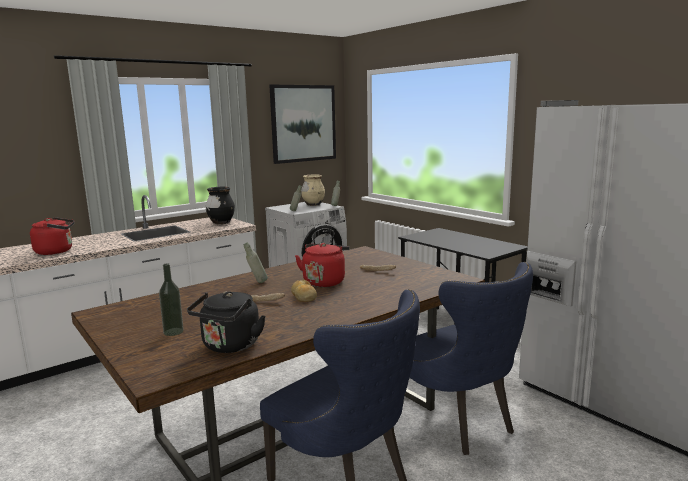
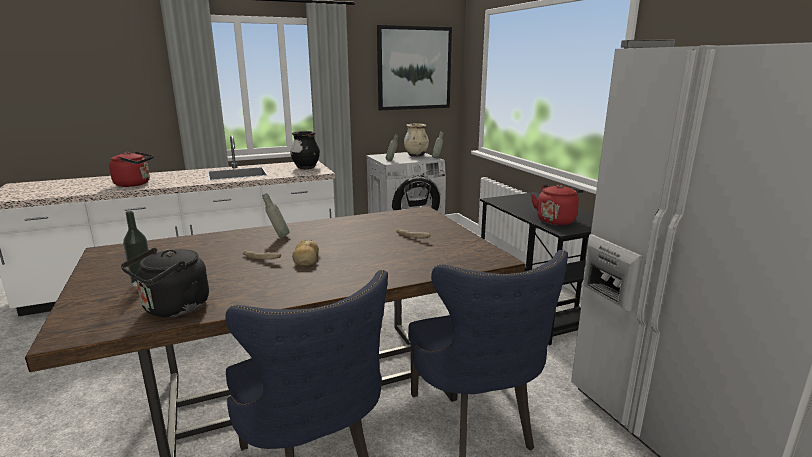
camera: 15 degrees right, 5 degrees up
red kettle [295,243,349,287] -> red kettle moved to [531,184,584,225]

